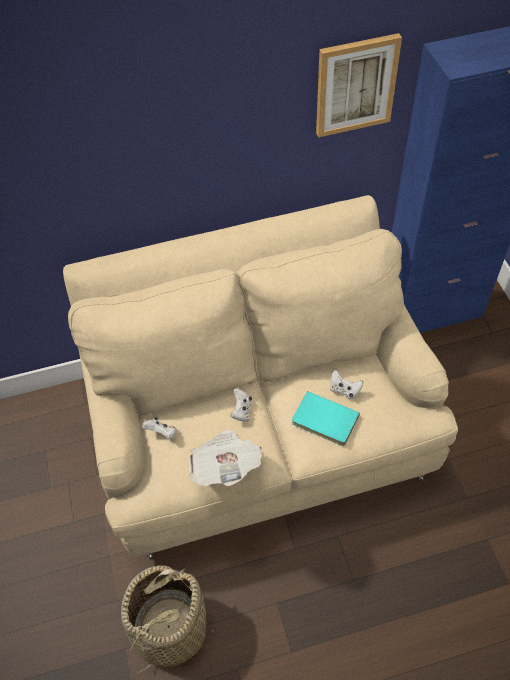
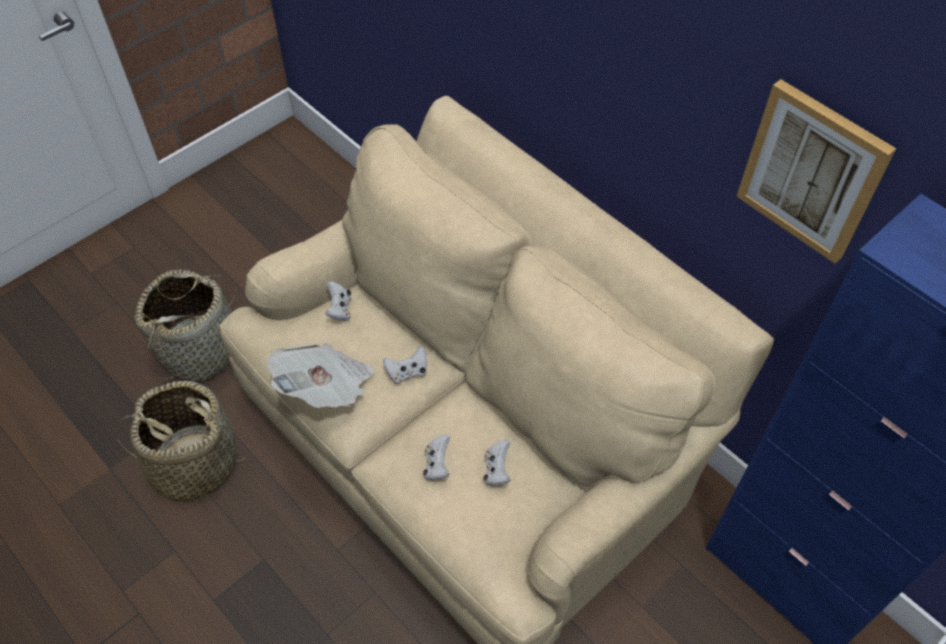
camera: 60 degrees right, 0 degrees up
turquoise book [292,391,360,446] -> white game controller [423,434,450,481]
none -> basket [135,269,237,382]

